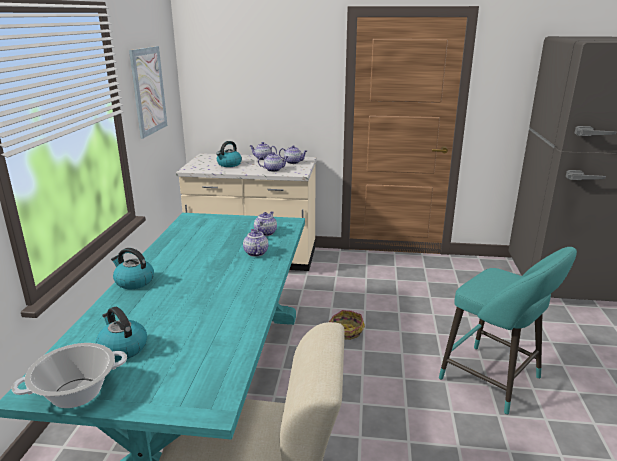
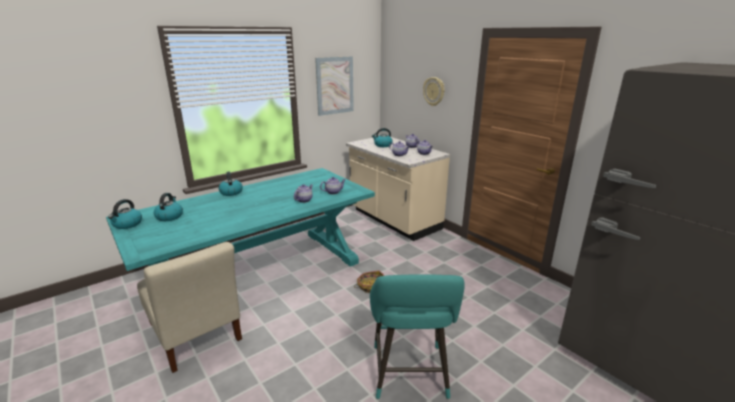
camera: 45 degrees right, 0 degrees up
cooking pot [11,343,127,408] -> kettle [108,199,142,229]
none -> wall clock [423,77,445,106]

